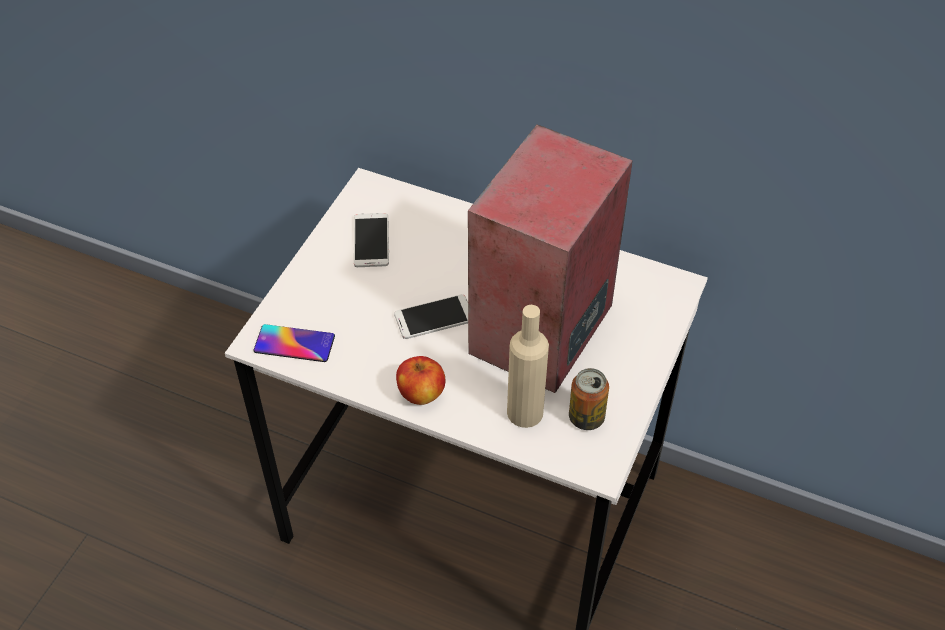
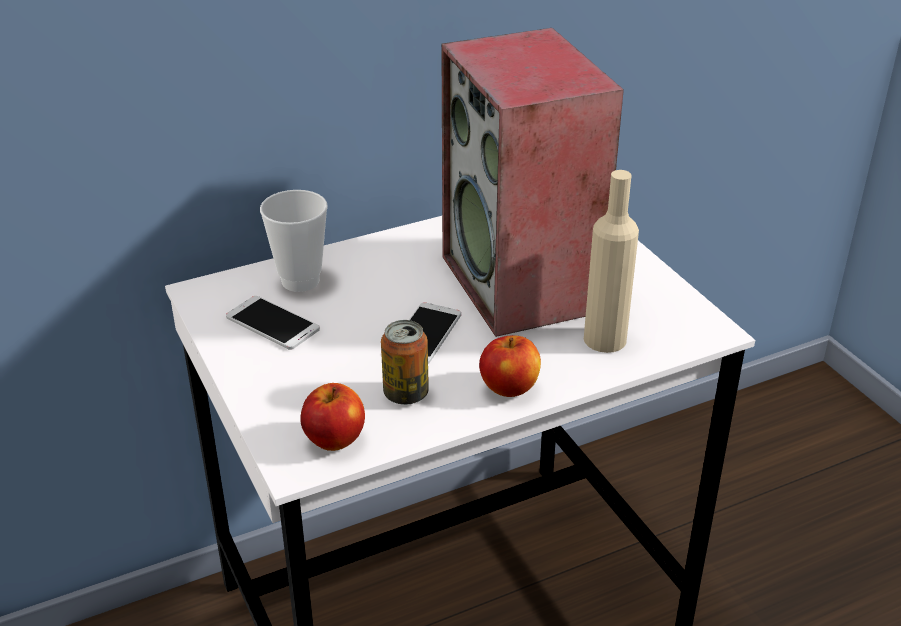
camera: 50 degrees left, 15 degrees down
phone [253,324,335,362] -> apple [300,383,365,451]
can [569,368,609,430] -> can moved to [381,320,429,405]
none -> cup [260,190,328,292]

